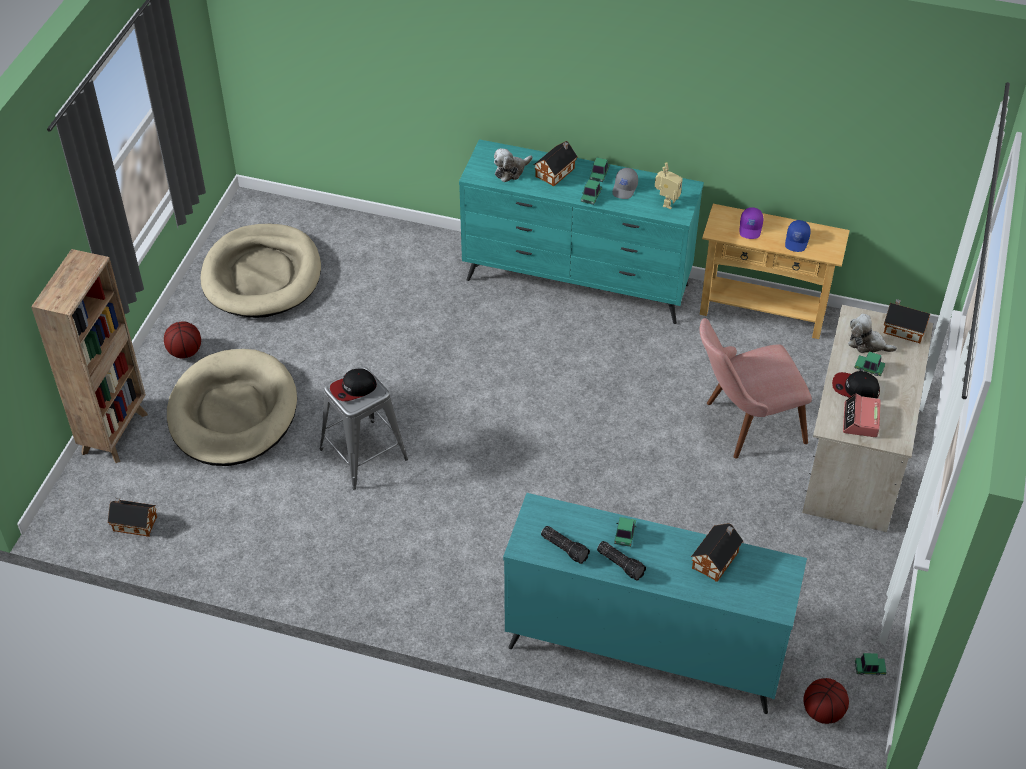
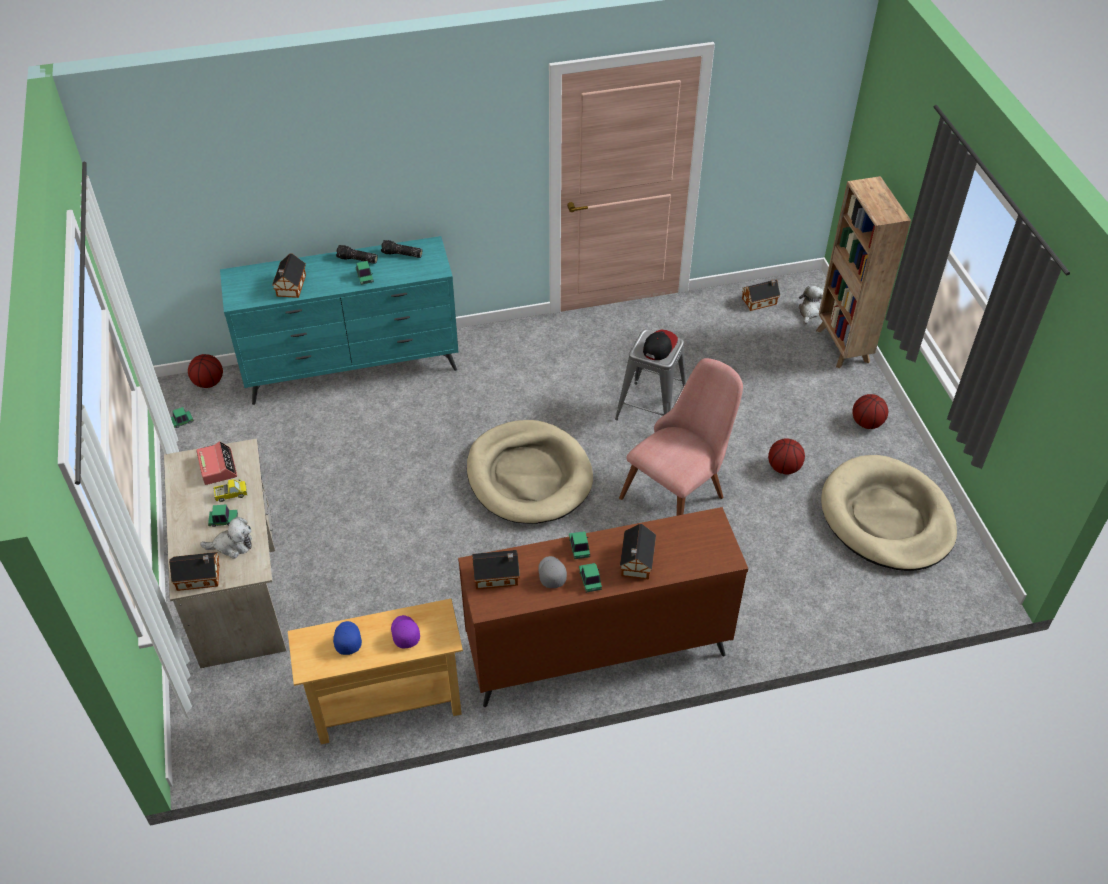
camera: 150 degrees right, 0 degrees up
beige dog bed [167,349,297,466] -> beige dog bed moved to [467,420,593,524]
turquoise dresser [459,139,704,324] -> brown dresser [458,507,748,707]
plush toy [494,148,533,182] -> plush toy moved to [799,286,823,325]
toy robot [655,163,683,209] -> toy house [472,550,520,589]
pink chair [700,318,812,458] -> pink chair moved to [619,358,743,516]
cap [832,371,880,398] -> toy truck [213,479,248,502]
none -> basketball [768,438,805,474]

